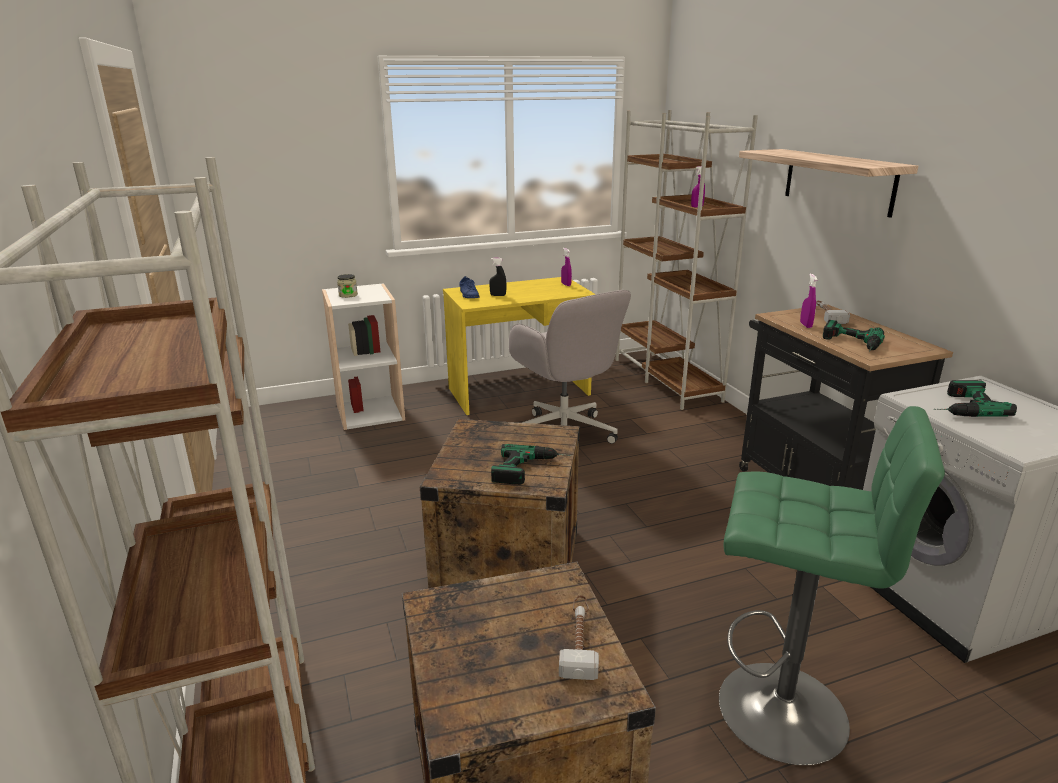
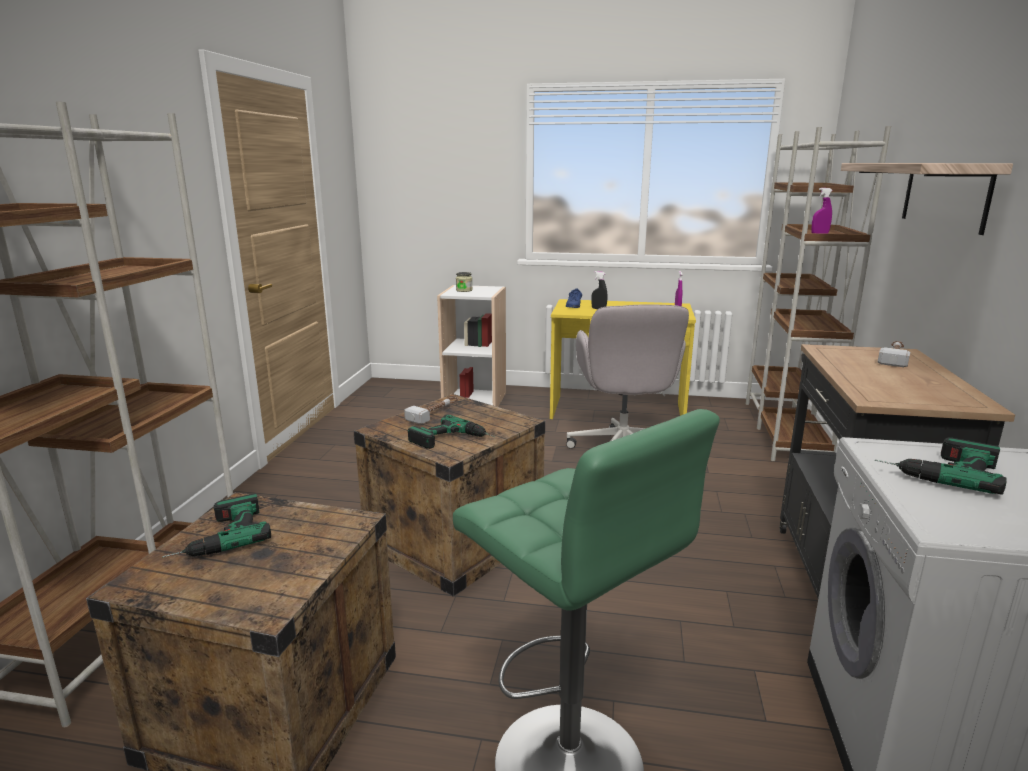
camera: 30 degrees right, 5 degrees down
hammer [559,595,599,680] -> hammer moved to [404,397,458,425]
purple spray bottle [800,274,817,328] -> none
power drill [823,320,885,352] -> power drill moved to [162,493,271,557]

